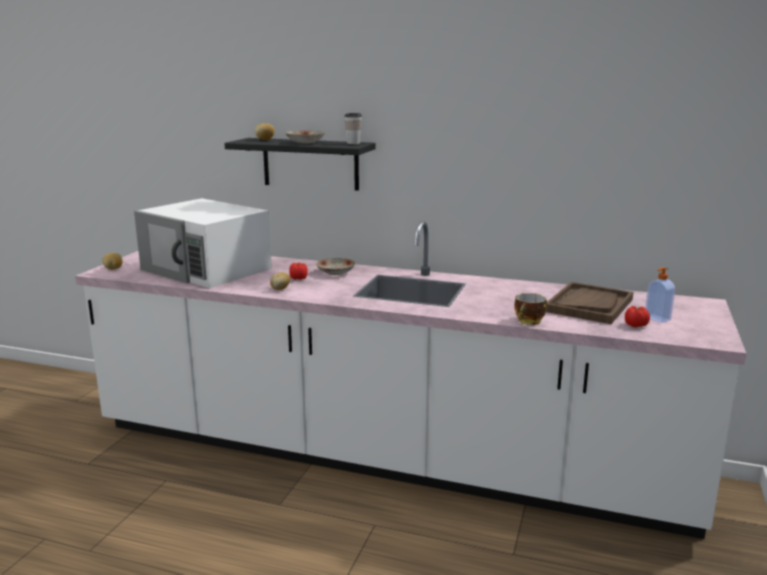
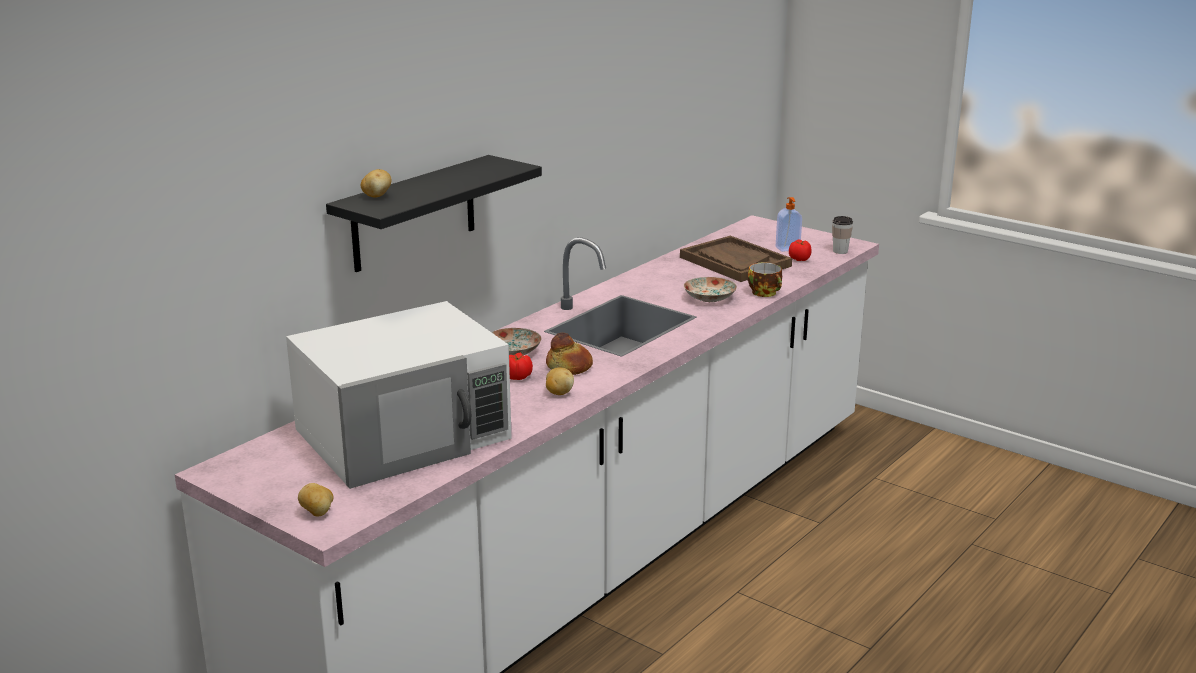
camera: 70 degrees left, 5 degrees up
plate [285,130,325,144] -> plate moved to [684,277,737,302]
cup [344,113,362,144] -> cup moved to [832,216,853,254]
none -> bread [546,333,593,375]

